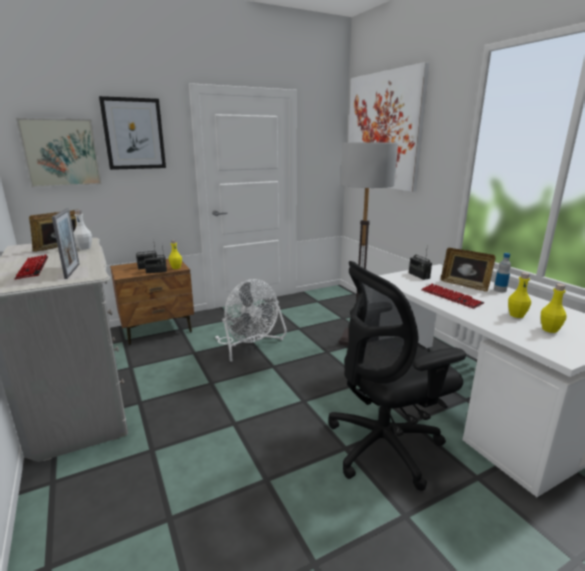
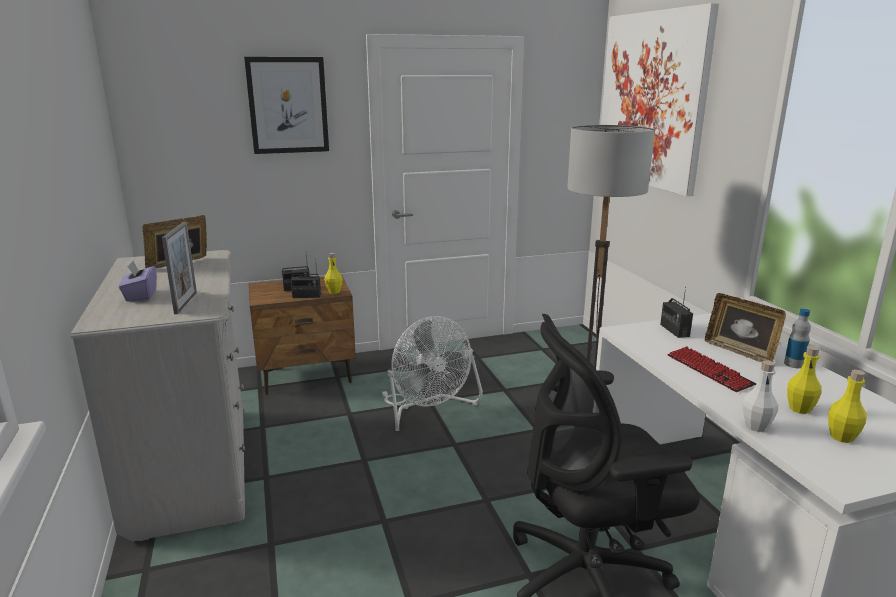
camera: 10 degrees right, 0 degrees up
keyboard [15,254,48,279] -> purple tissue box [119,261,157,302]
picture [16,118,102,188] -> none
white bottle [74,210,92,250] -> white bottle moved to [743,360,778,432]

